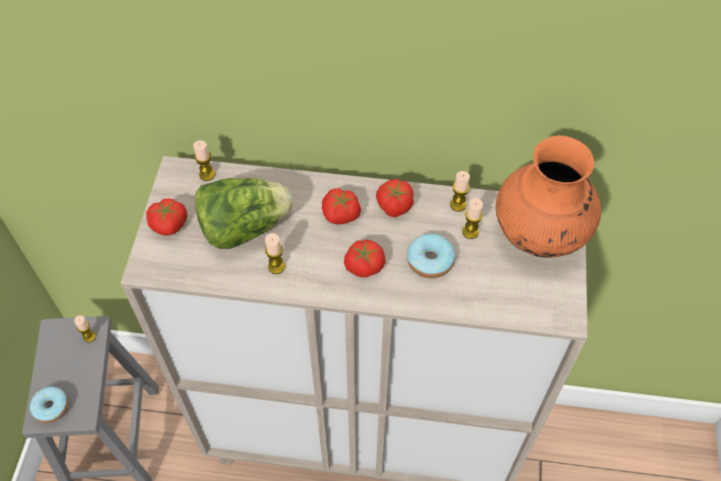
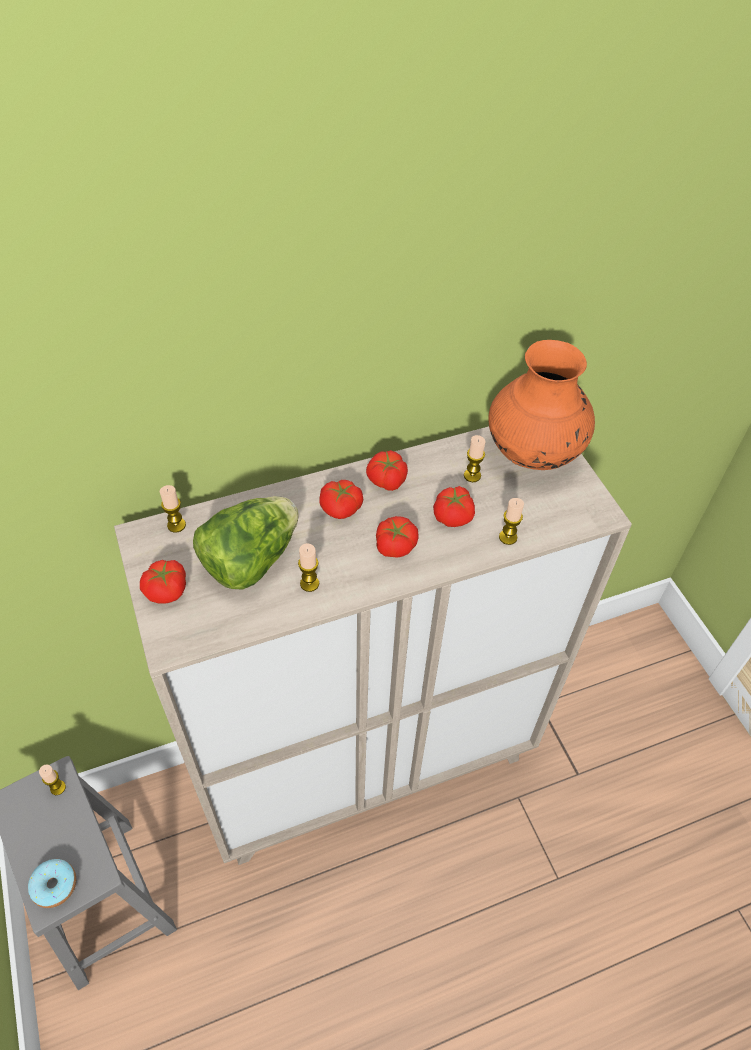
camera: 30 degrees left, 5 degrees down
donut [407,234,455,278] -> tomato [433,486,475,527]
candle [450,171,470,211] -> candle moved to [499,498,524,545]

